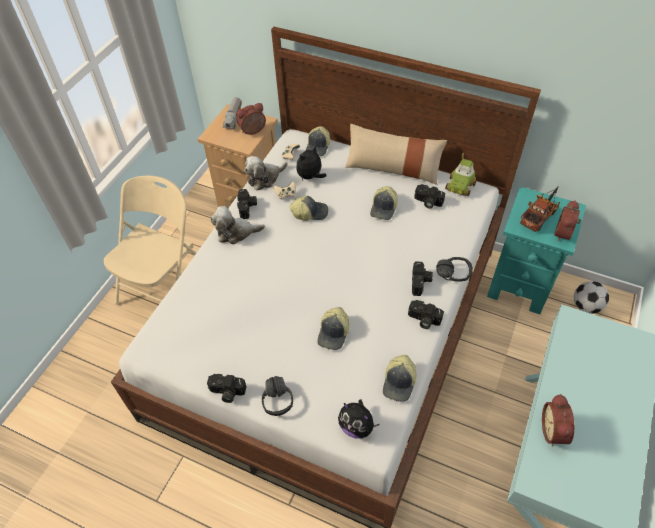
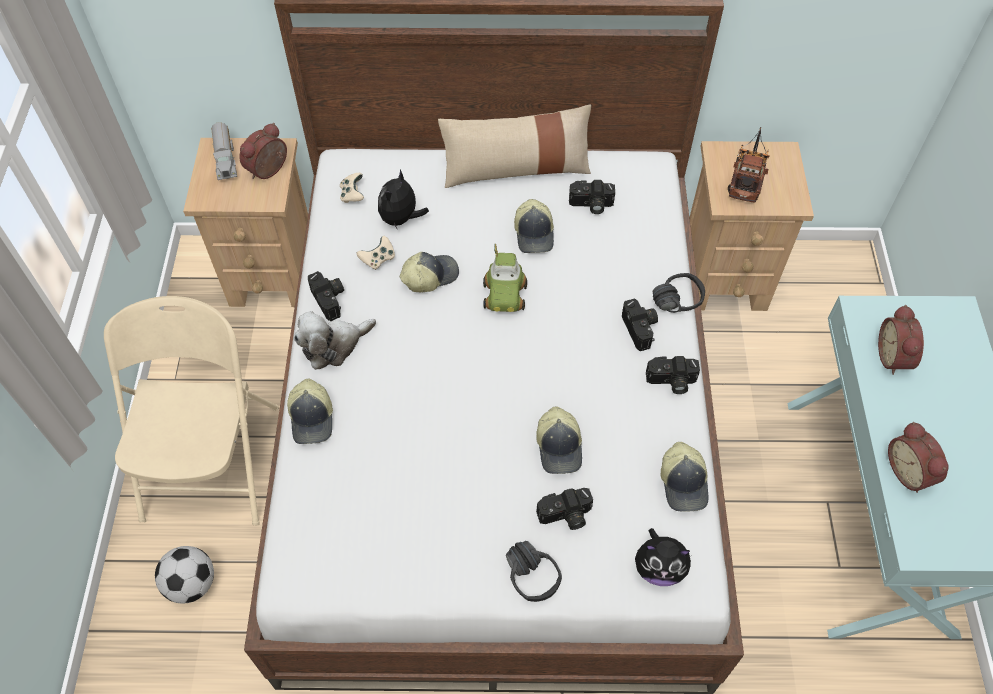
camera: 25 degrees left, 5 degrees up
camera [207,374,246,403] -> camera moved to [536,488,593,530]
plush toy [245,156,288,190] -> none
cap [306,126,330,156] -> cap moved to [287,379,333,444]
toy car [445,152,476,196] -> toy car moved to [483,244,527,312]
turquoise nightstand [487,187,586,314] -> beige nightstand [689,141,814,311]
alarm clock [554,200,581,242] -> alarm clock moved to [878,305,924,375]
football [574,281,609,314] -> football moved to [155,546,214,604]

